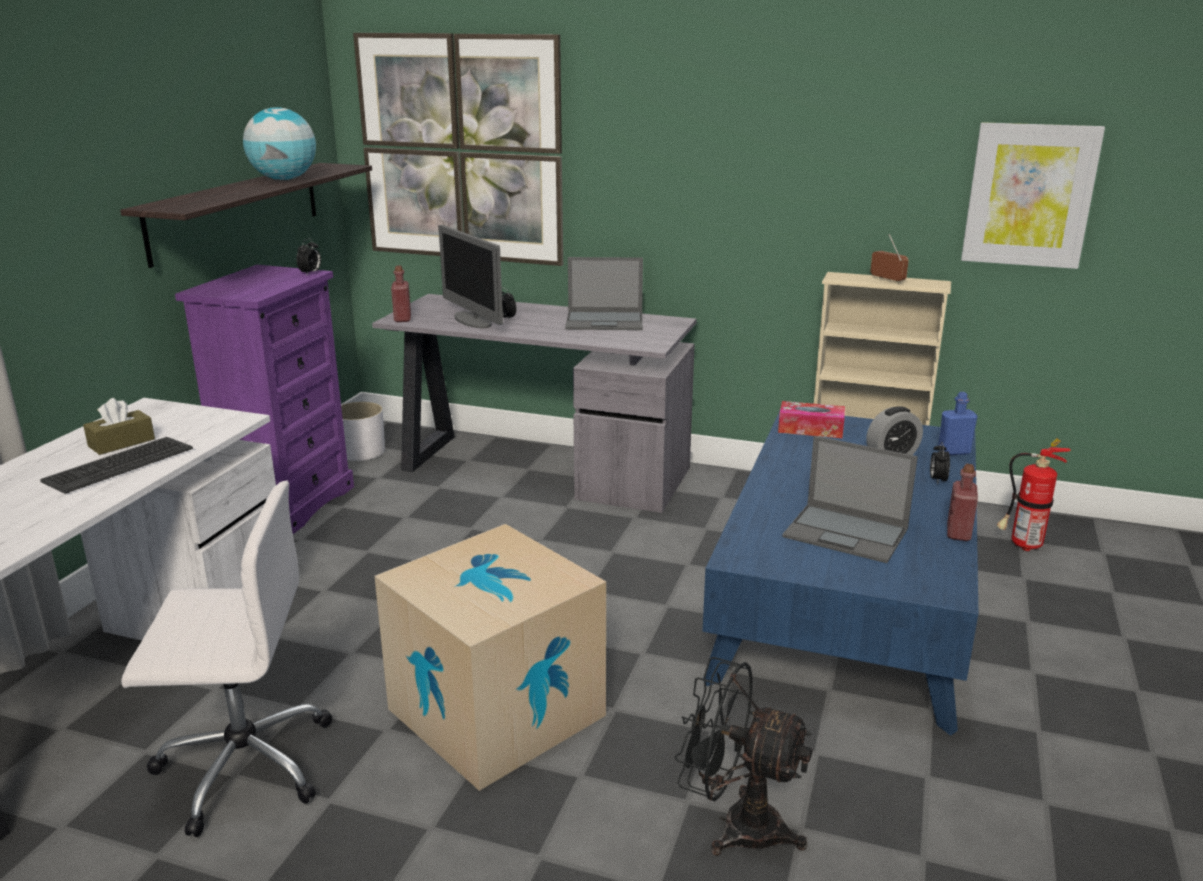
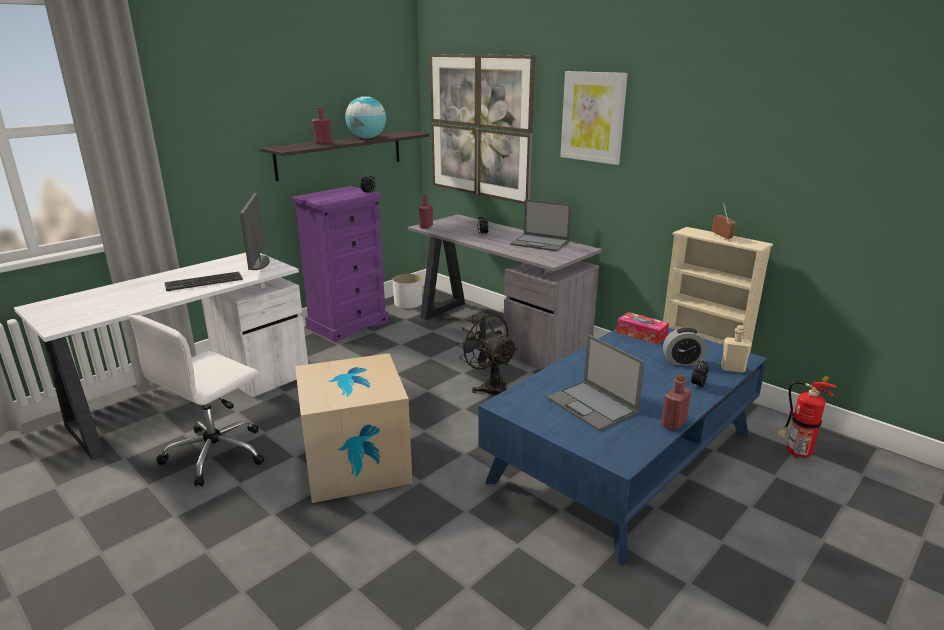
camera: 25 degrees right, 0 degrees up
brown tissue box [83,398,155,455] -> none
white office chair [122,480,332,837] -> white office chair turned 105 degrees clockwise [129,315,264,486]
monitor [438,225,503,328] -> monitor moved to [240,192,270,270]
black fan [675,657,812,856] -> black fan moved to [456,311,518,395]
blue bottle [938,392,978,455] -> beige bottle [721,325,752,373]
picture [961,122,1105,269] -> picture moved to [560,71,628,165]
none -> red bottle [312,107,332,144]

